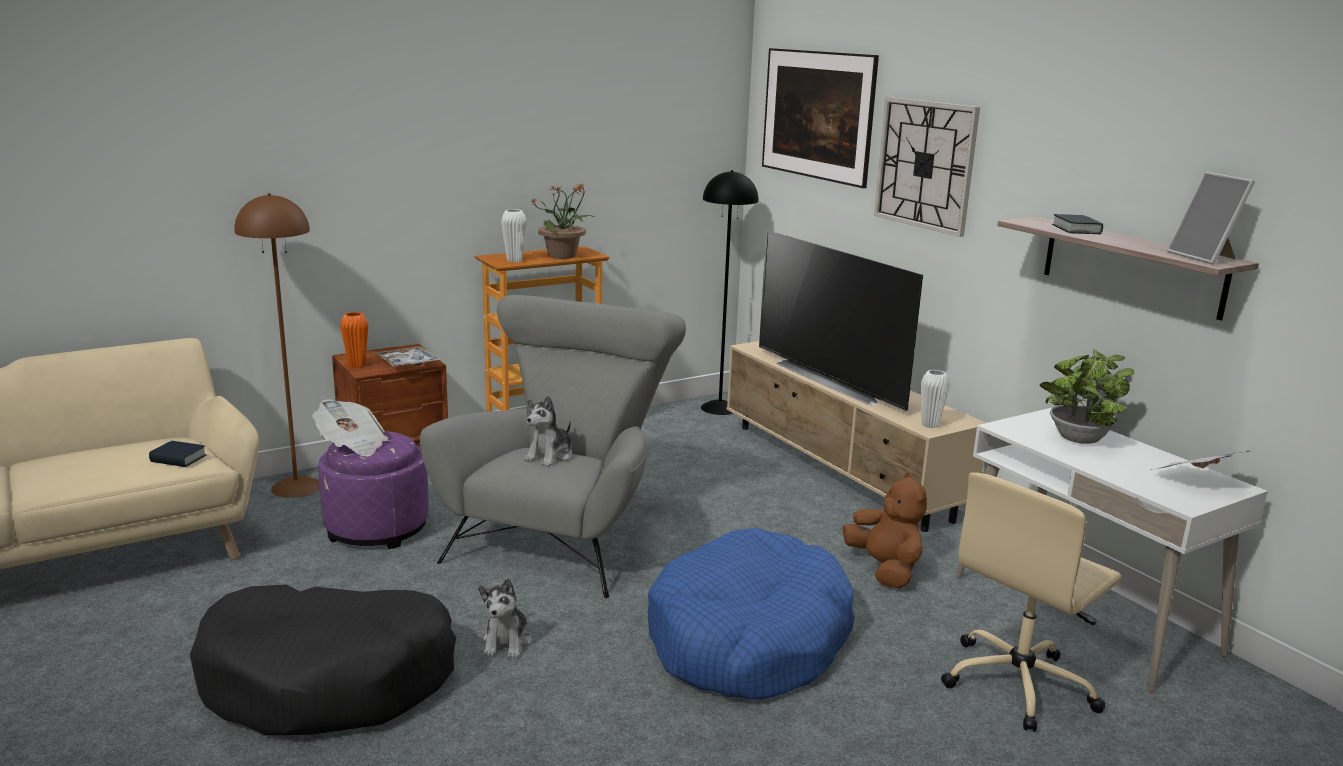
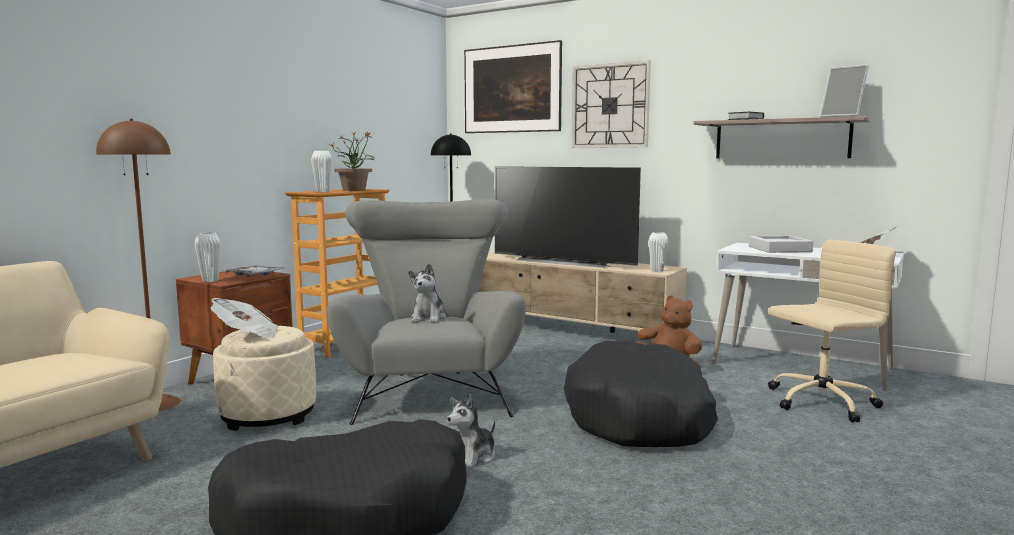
camera: 25 degrees left, 10 degrees down
book [149,441,207,467] -> none
purple ottoman [318,431,428,549] -> beige ottoman [213,326,316,431]
orange vase [340,312,368,368] -> white vase [194,232,221,282]
plush toy [479,578,531,658] -> plush toy turned 60 degrees clockwise [447,394,495,469]
blue dog bed [648,527,855,700] -> black dog bed [564,340,718,447]
beige office chair [941,472,1122,732] -> beige office chair turned 135 degrees counterclockwise [768,240,896,422]
potted plant [1040,349,1134,444] -> grey tray [749,236,813,253]

